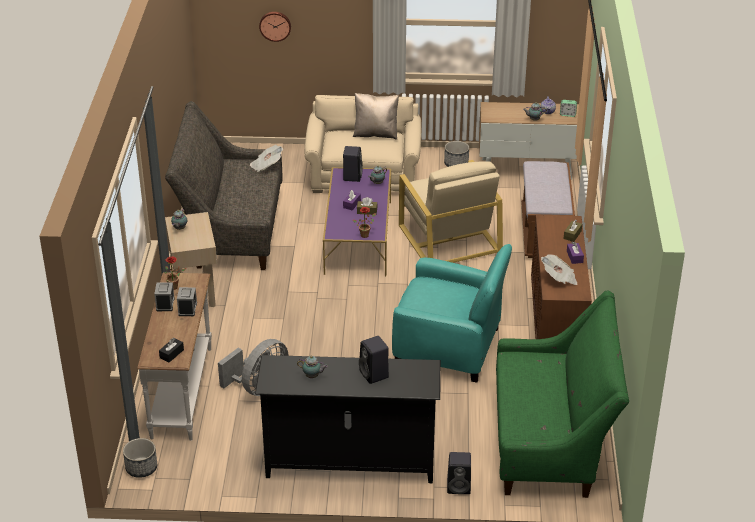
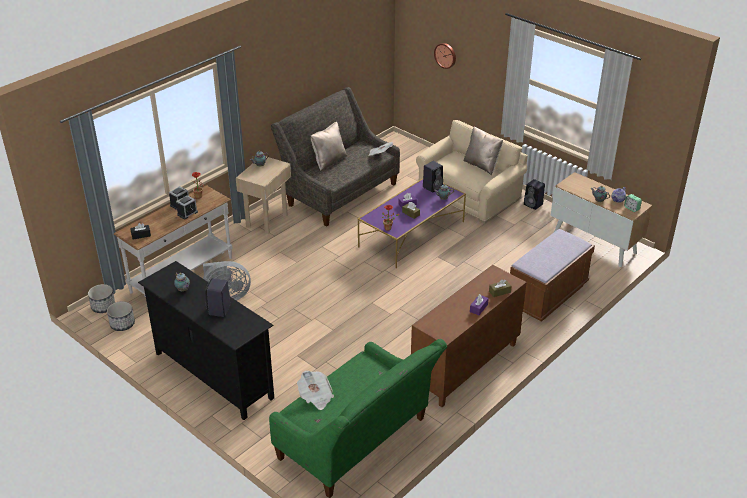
camera: 40 degrees right, 0 degrees up
turquoise armchair [392,244,512,383] -> none
beige armchair [399,160,503,263] -> none
planter [444,141,469,167] -> planter moved to [107,301,135,331]
black speaker [447,452,471,494] -> black speaker moved to [524,179,545,210]
newspaper [541,254,577,285] -> newspaper moved to [297,370,334,410]
none -> beige pillow [311,122,347,171]

